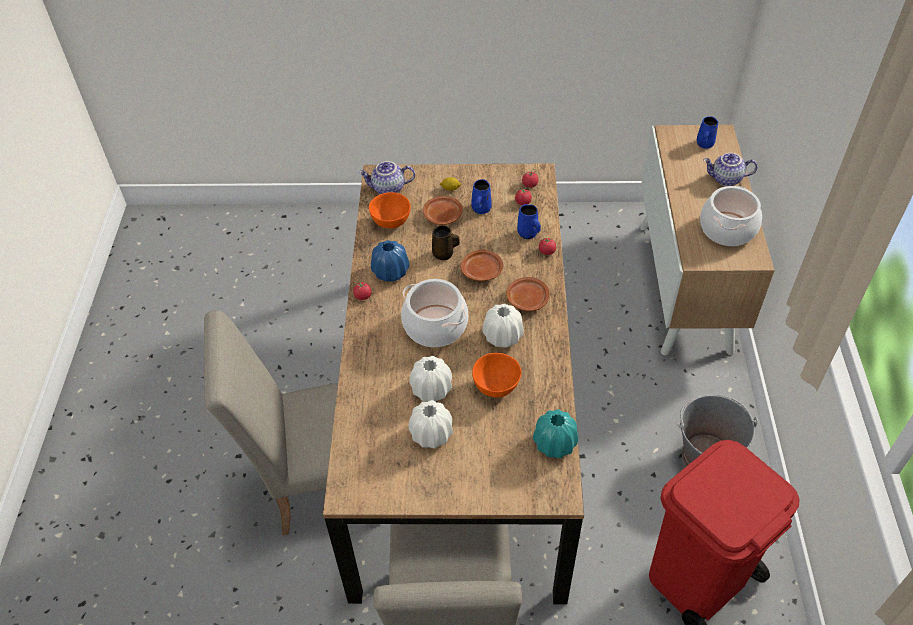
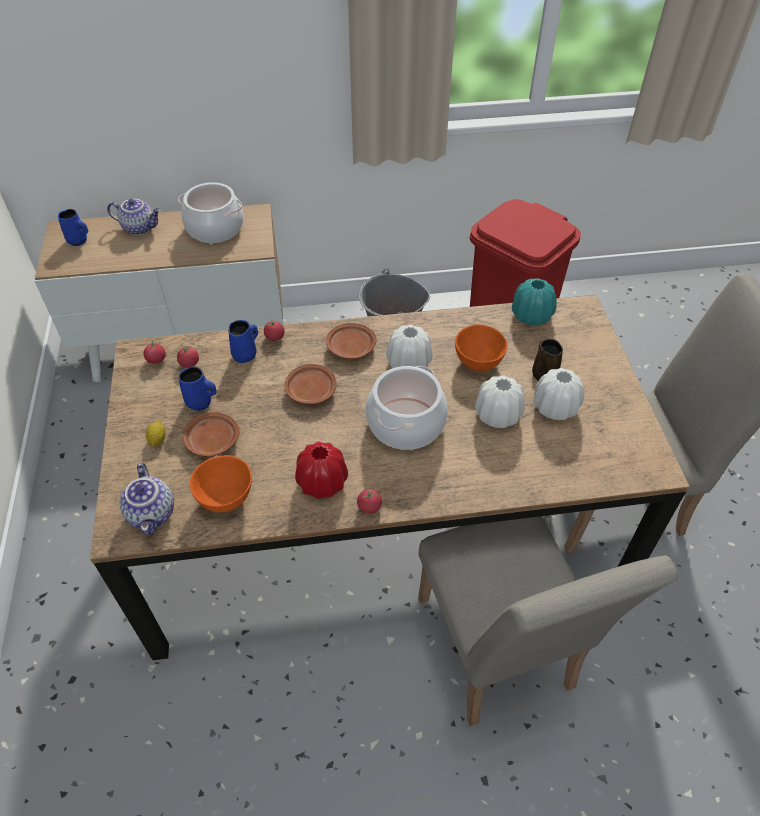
camera: 100 degrees left, 0 degrees up
blue vase [371,240,409,282] -> red vase [295,442,348,499]
brown mug [432,225,460,260] -> brown mug moved to [532,339,563,381]
teapot [703,153,757,186] -> teapot turned 75 degrees counterclockwise [107,199,161,235]

